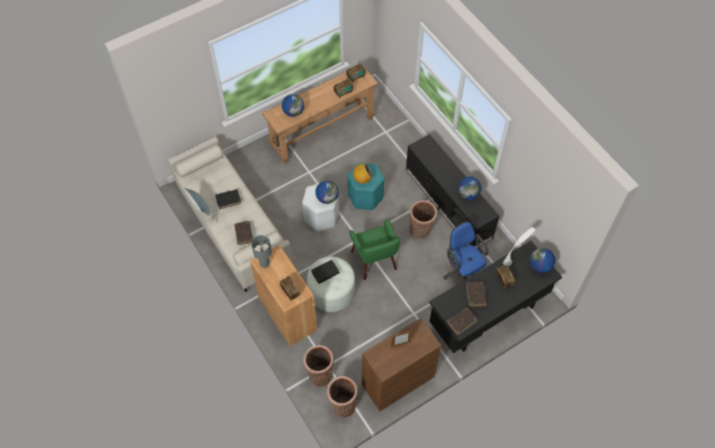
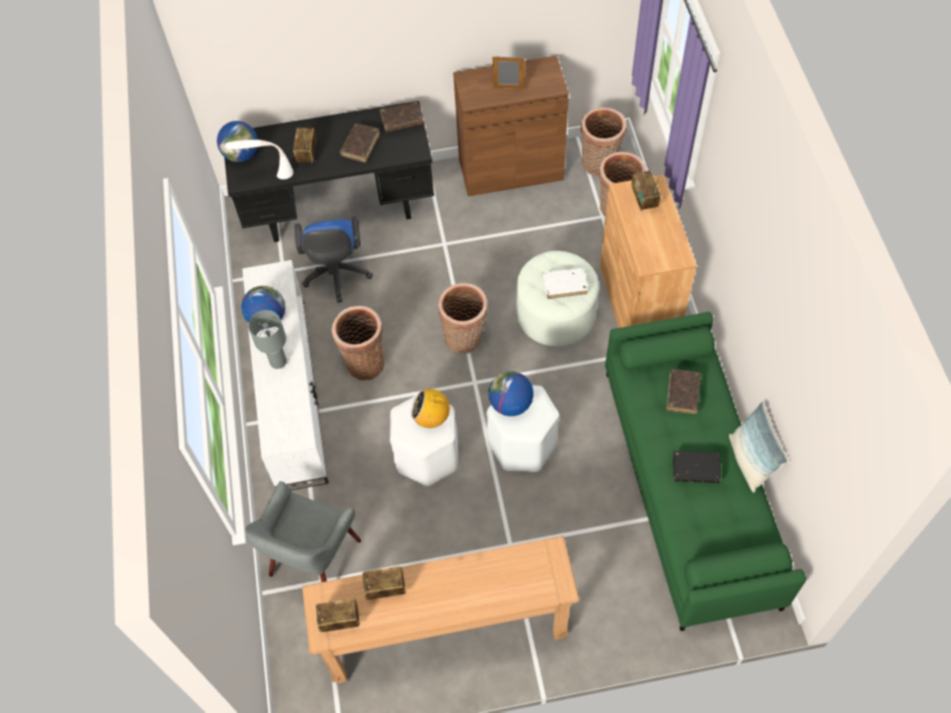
camera: 155 degrees left, 0 degrees up
beige sofa [168,136,293,292] -> green sofa [605,312,806,631]
grey table lamp [251,235,272,268] -> grey table lamp moved to [248,310,287,369]
globe [282,94,304,117] -> none
black book [311,260,340,284] -> white book [543,268,588,300]
turquoise stool [348,163,384,210] -> white stool [390,395,458,486]
green armchair [349,219,400,280] -> basket [438,283,488,354]
black tv stand [406,134,499,248] -> white tv stand [242,260,329,490]
none -> grey armchair [245,481,361,582]

